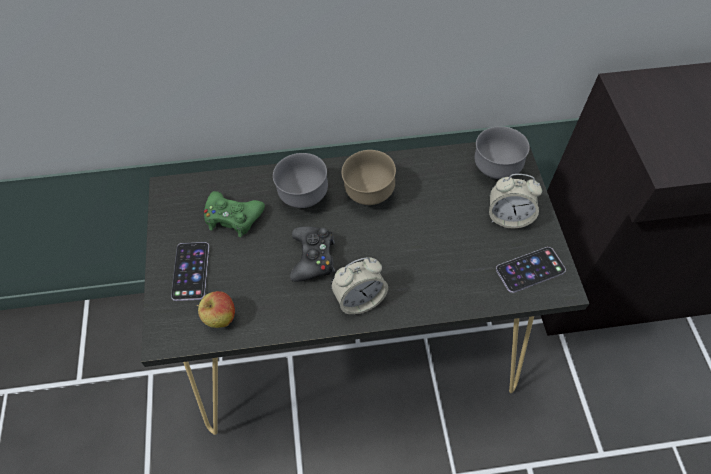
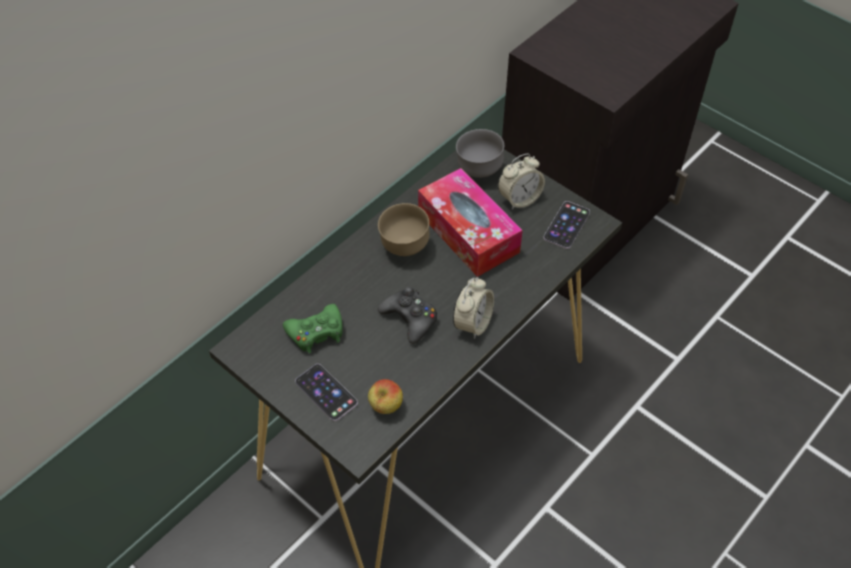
camera: 40 degrees left, 5 degrees down
grey bowl [273,153,328,208] -> none
none -> tissue box [418,168,523,277]

